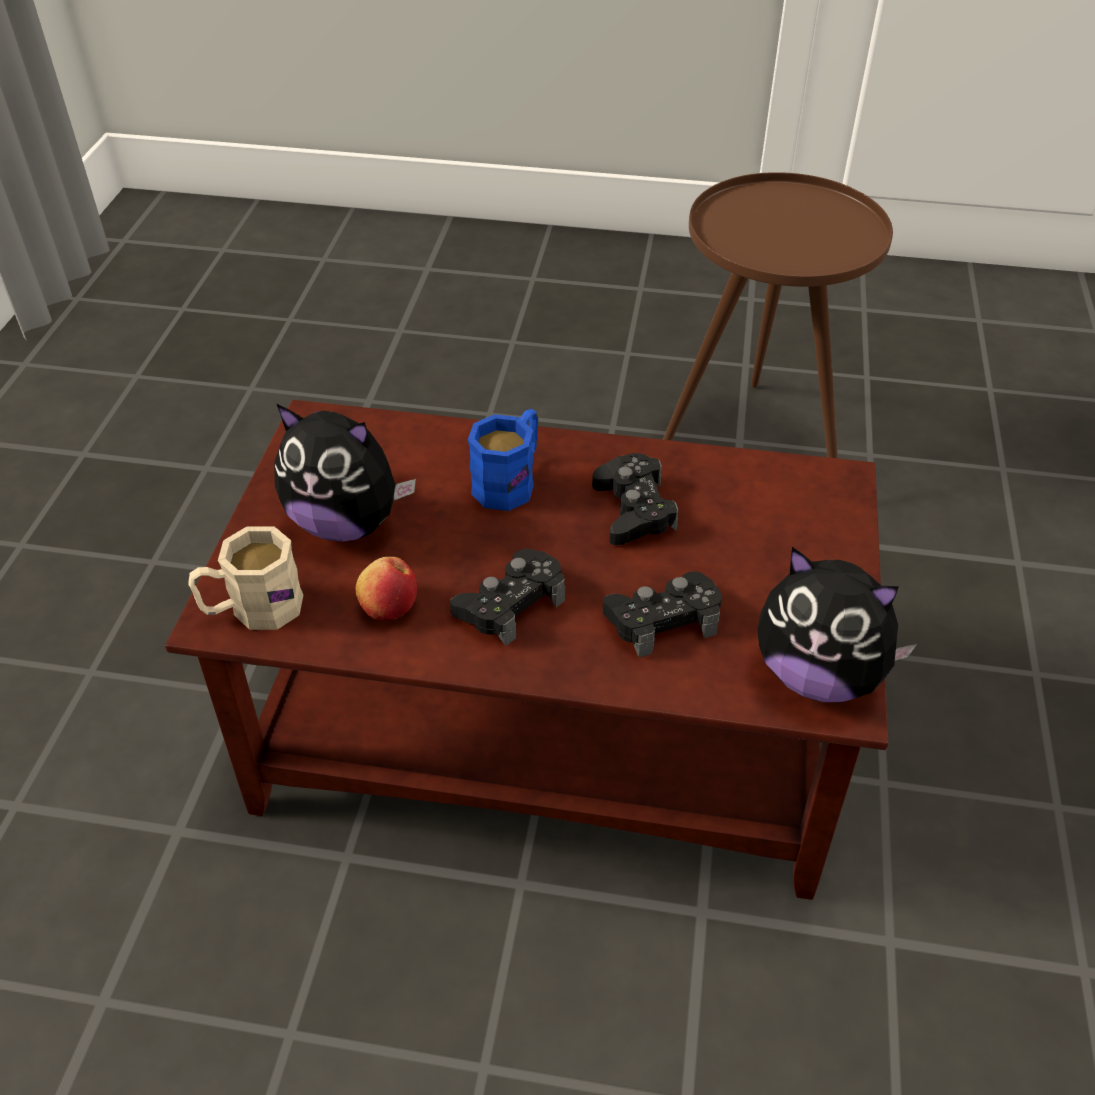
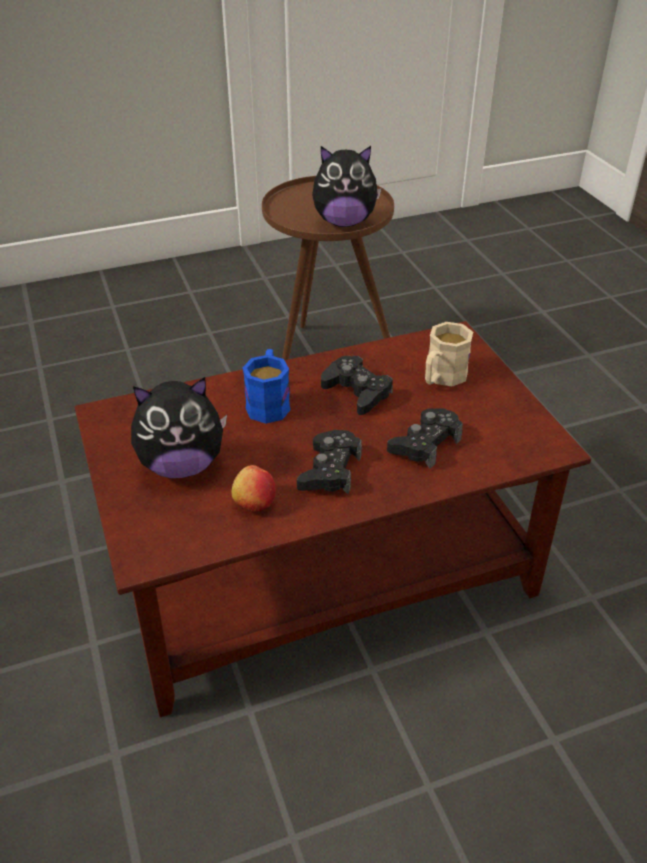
camera: 30 degrees left, 5 degrees down
beige mug [188,526,303,630] -> beige mug moved to [425,322,473,387]
plush toy [757,547,917,702] -> plush toy moved to [312,146,382,227]

